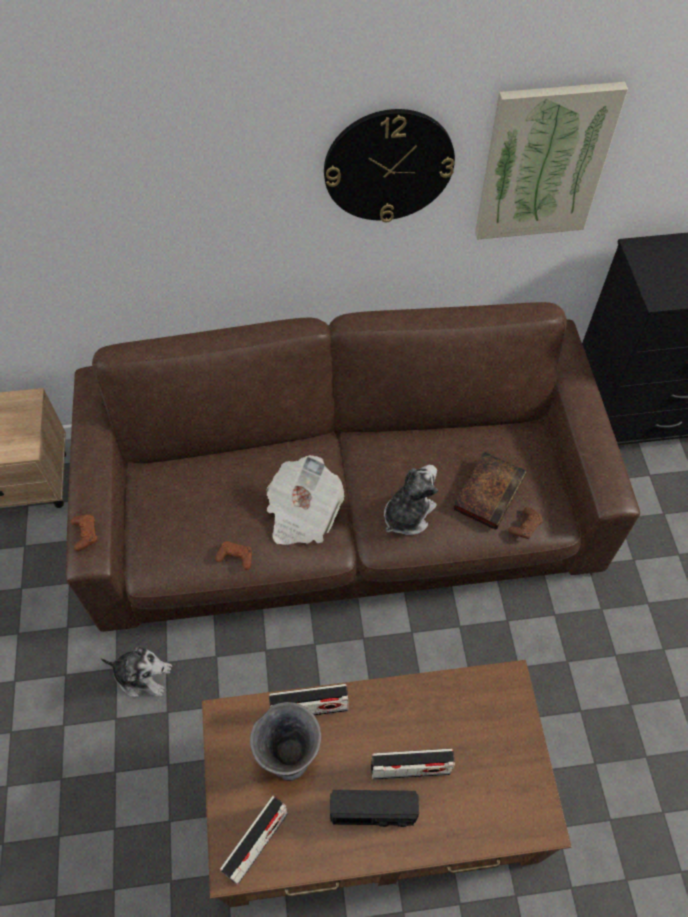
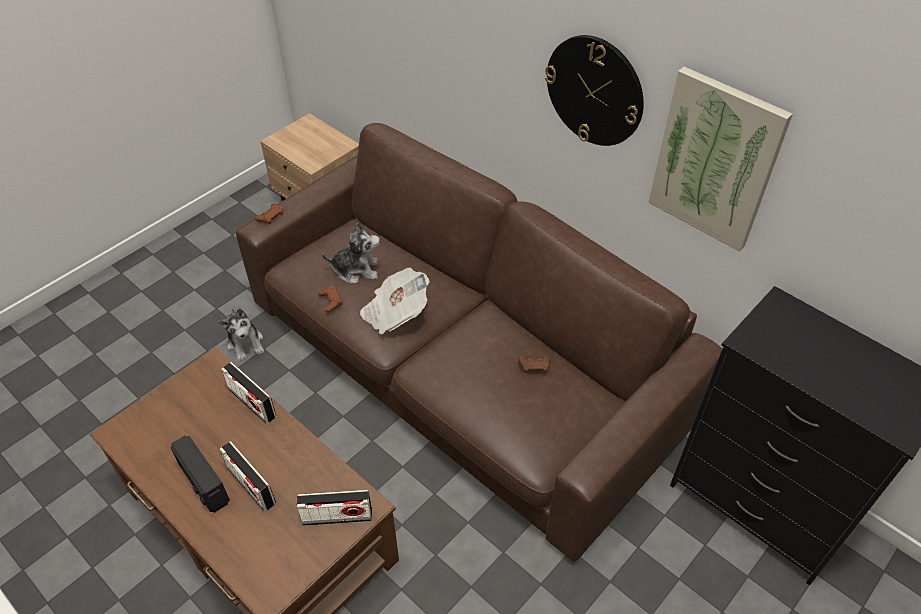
camera: 50 degrees right, 10 degrees down
radio [220,796,288,885] -> radio moved to [297,490,372,526]
grey vase [250,702,321,781] -> none
plush toy [384,465,438,535] -> plush toy moved to [322,223,380,284]
book [453,452,527,530] -> none
brown game controller [508,507,543,540] -> brown game controller moved to [519,355,550,373]

